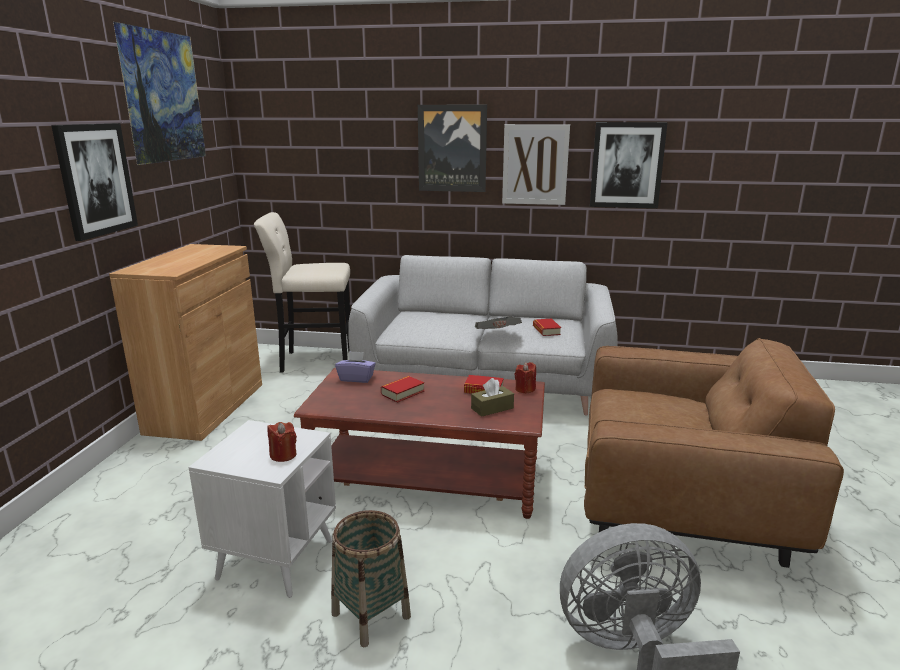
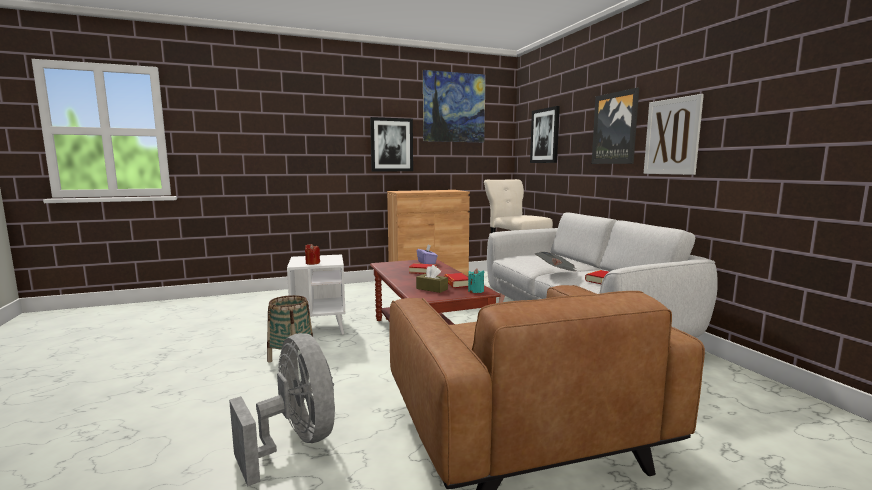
camera: 60 degrees right, 10 degrees down
red candle [514,362,536,394] -> turquoise candle [468,268,485,293]
picture [590,122,668,208] -> picture moved to [530,106,560,163]

